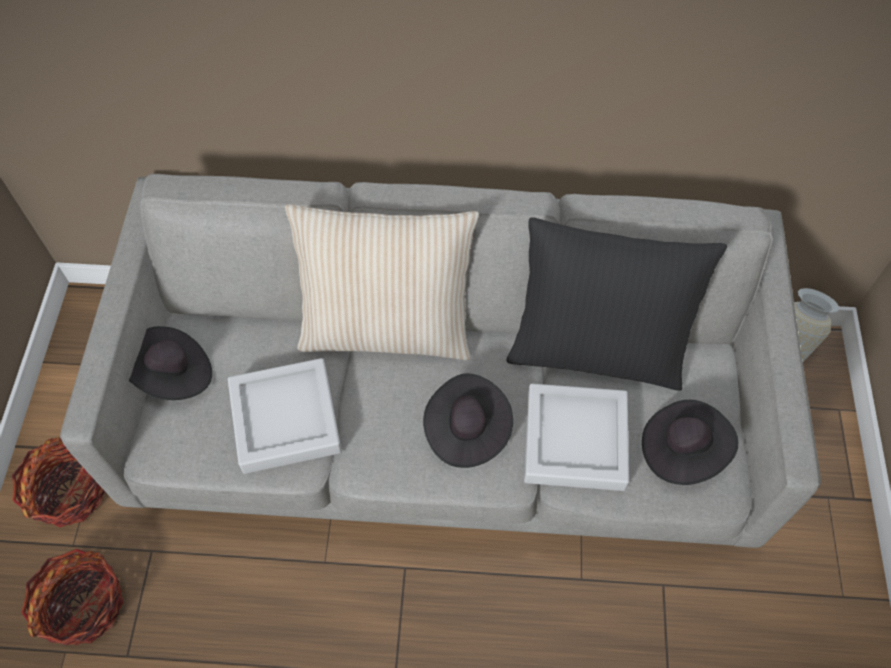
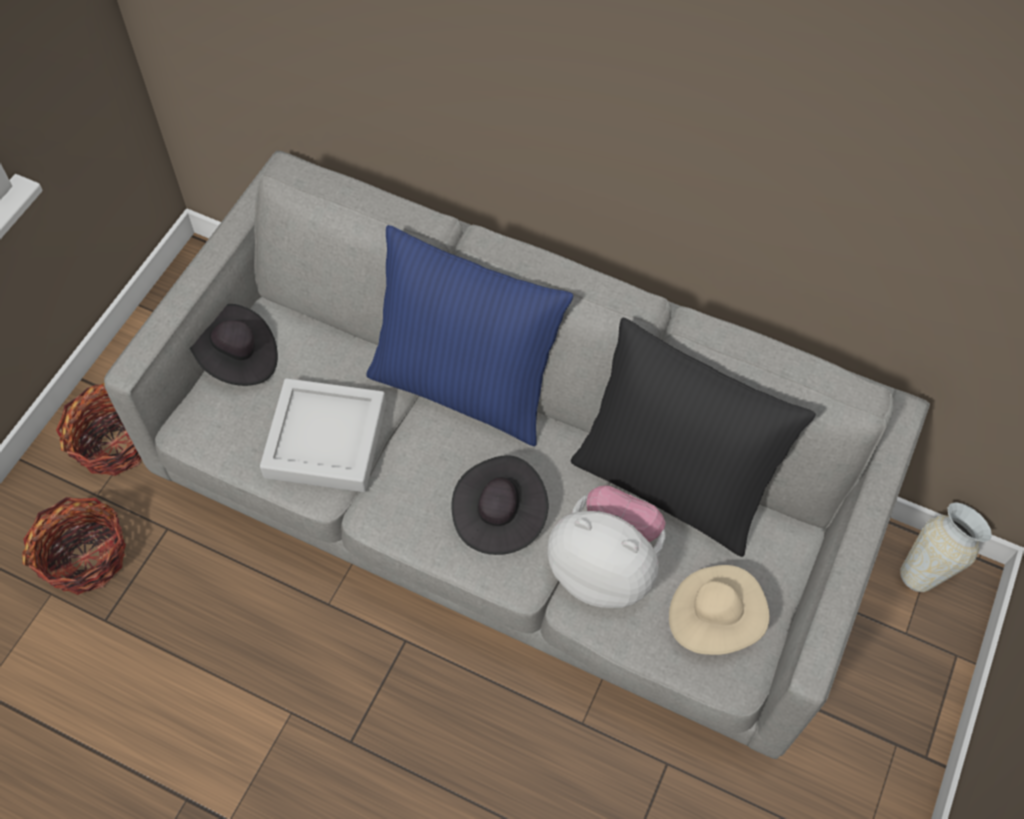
camera: 20 degrees right, 0 degrees up
beige pillow [285,204,479,360] -> blue pillow [366,225,573,446]
grey tray [524,384,629,491] -> plush toy [548,485,666,608]
black hat [642,400,738,485] -> beige hat [669,565,770,655]

